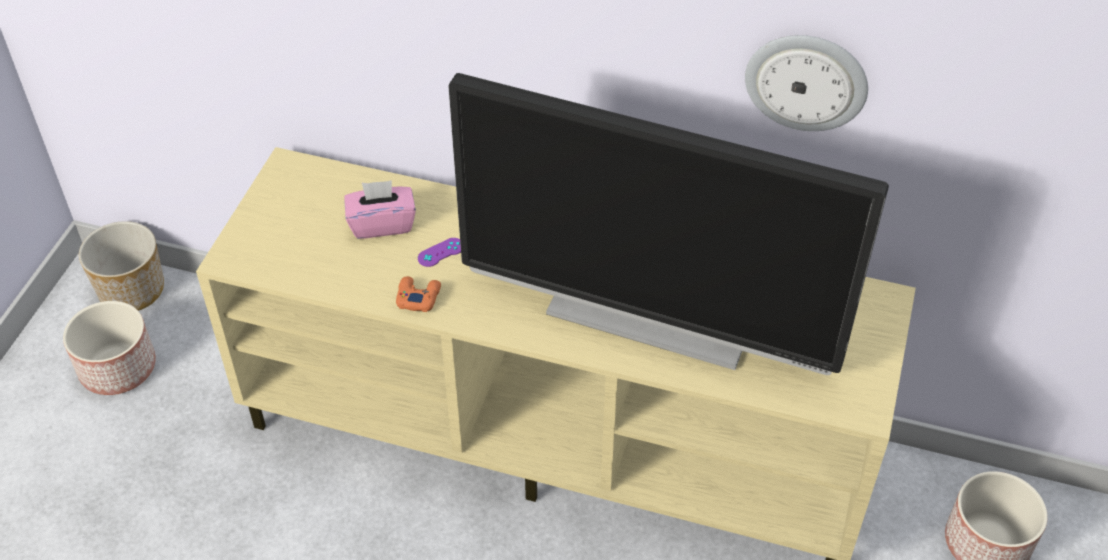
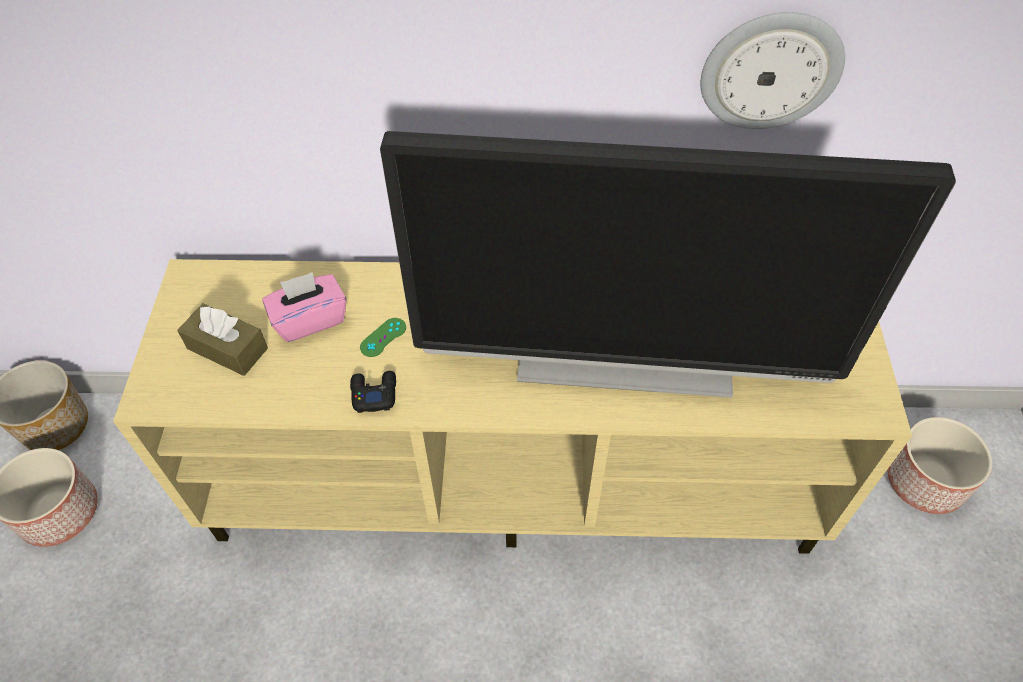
camera: 15 degrees left, 5 degrees up
orange game controller [396,276,441,312] -> black game controller [350,371,396,413]
purple game controller [418,238,461,267] -> green game controller [360,318,406,357]
none -> brown tissue box [177,303,268,376]

